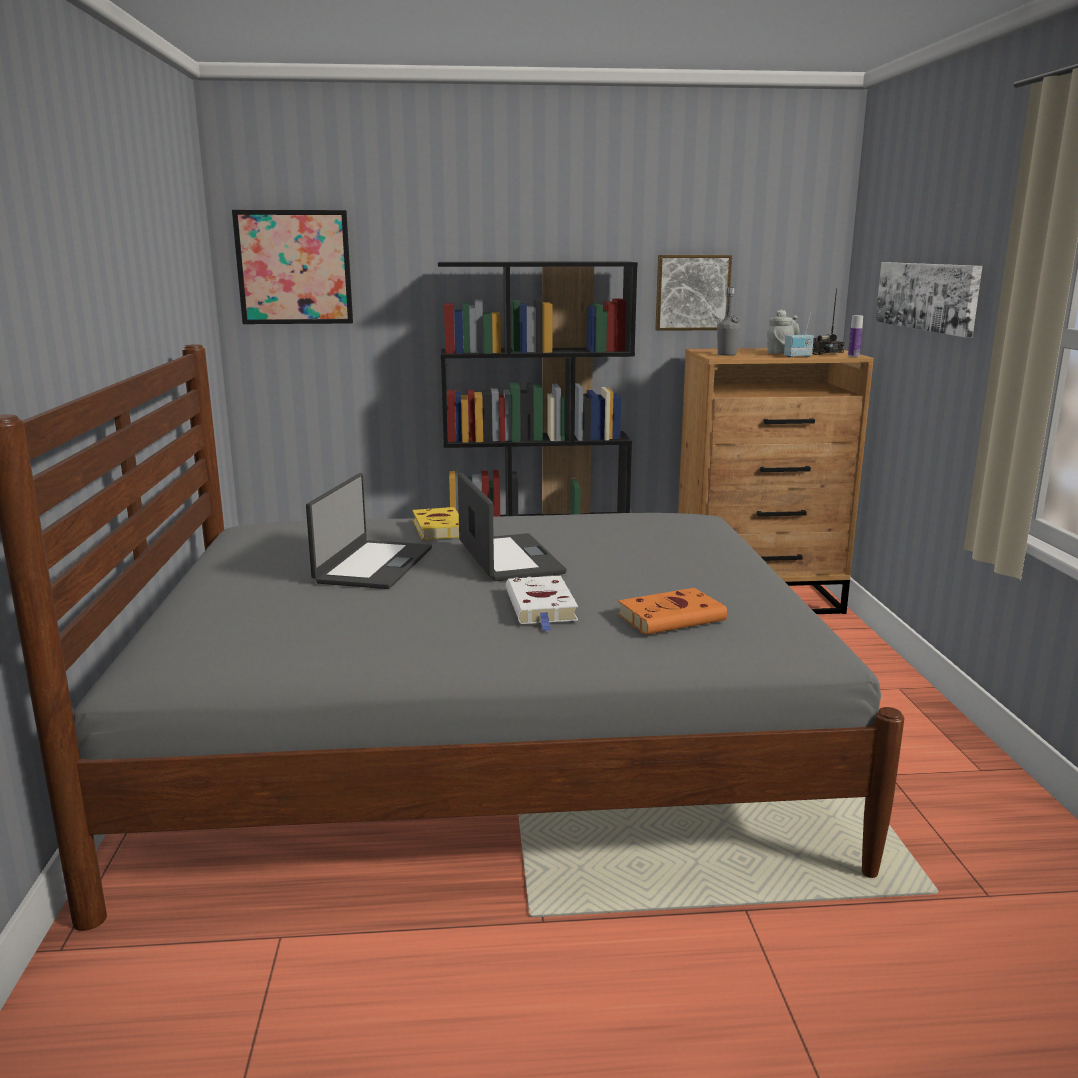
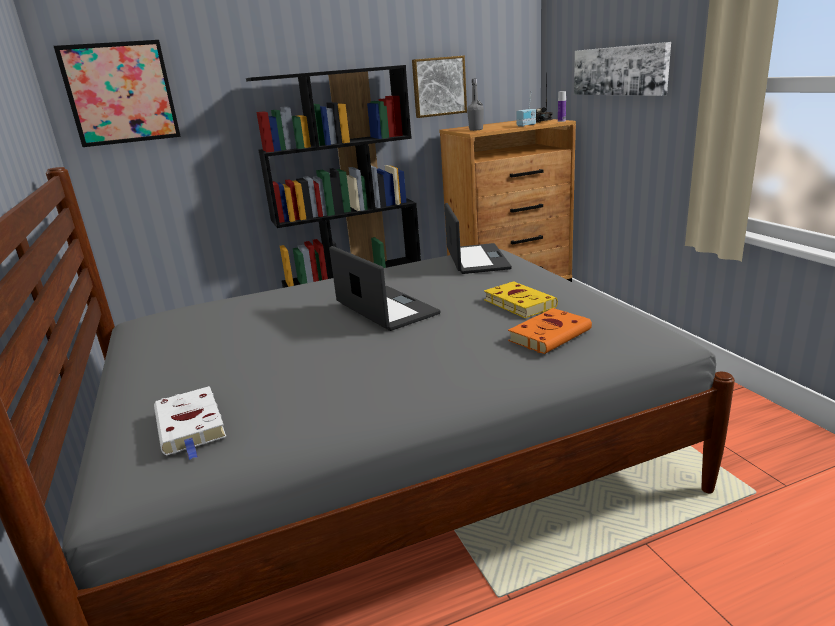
camera: 15 degrees left, 5 degrees up
laptop [306,473,432,589] -> laptop moved to [444,203,512,274]
yellow book [412,507,459,540] -> yellow book moved to [484,281,558,318]
white book [506,576,578,631] -> white book moved to [154,386,226,460]
grey teapot [767,309,799,354] -> none

